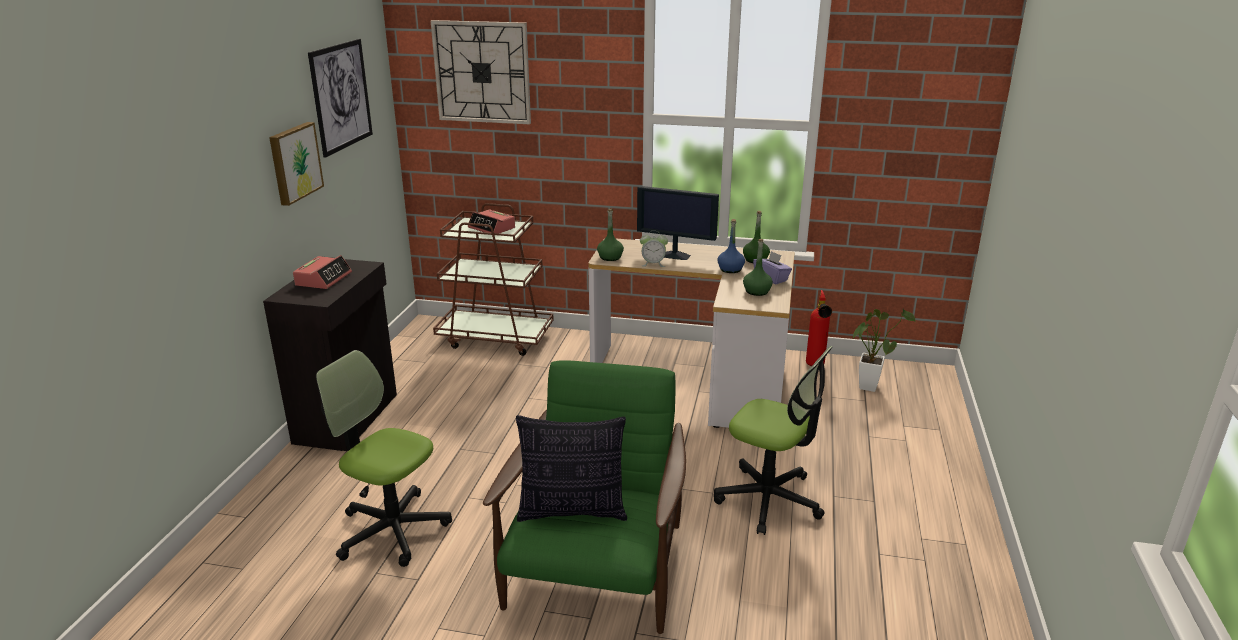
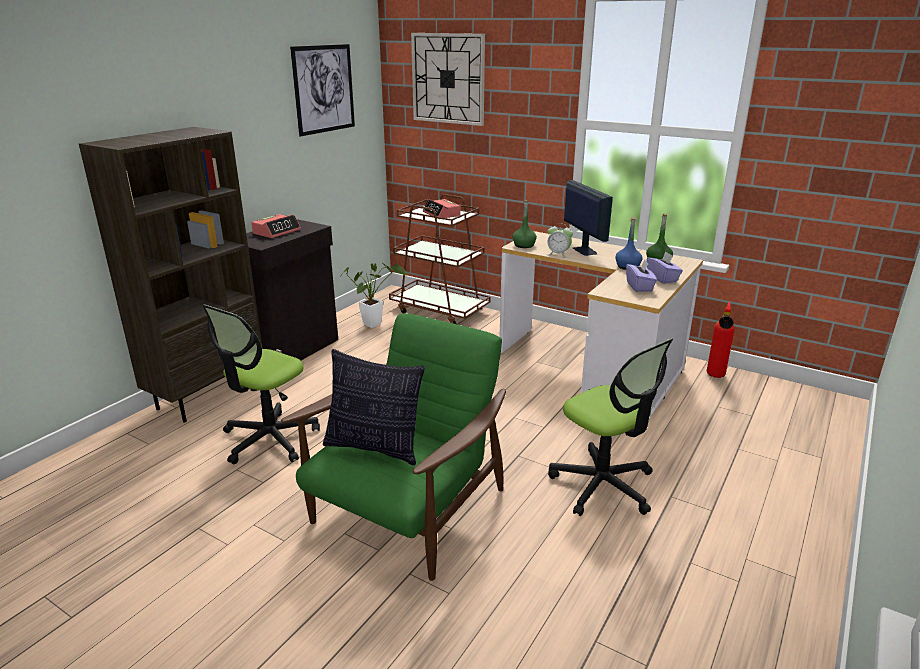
camera: 20 degrees right, 0 degrees up
picture [269,122,324,206] -> none
office chair [316,350,452,567] -> office chair turned 105 degrees counterclockwise [202,304,320,464]
monitor [637,186,719,260] -> monitor turned 150 degrees counterclockwise [564,180,613,256]
green bottle [743,239,773,296] -> purple tissue box [626,260,657,292]
potted plant [852,309,915,392] -> potted plant moved to [340,263,406,328]
none -> brown bookcase [79,127,263,422]

